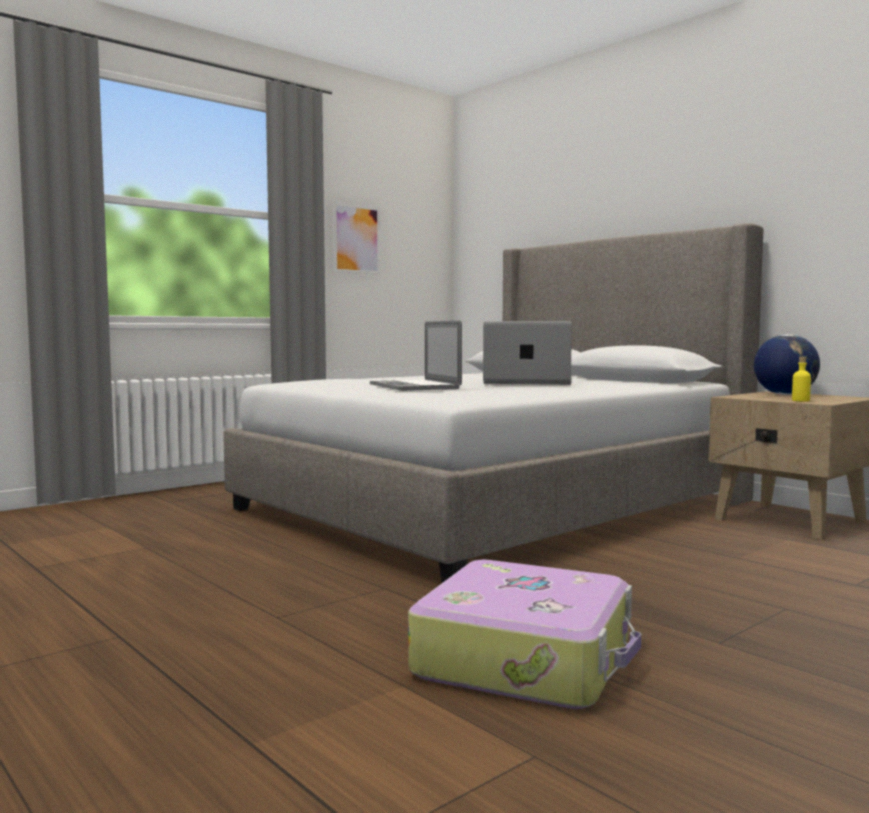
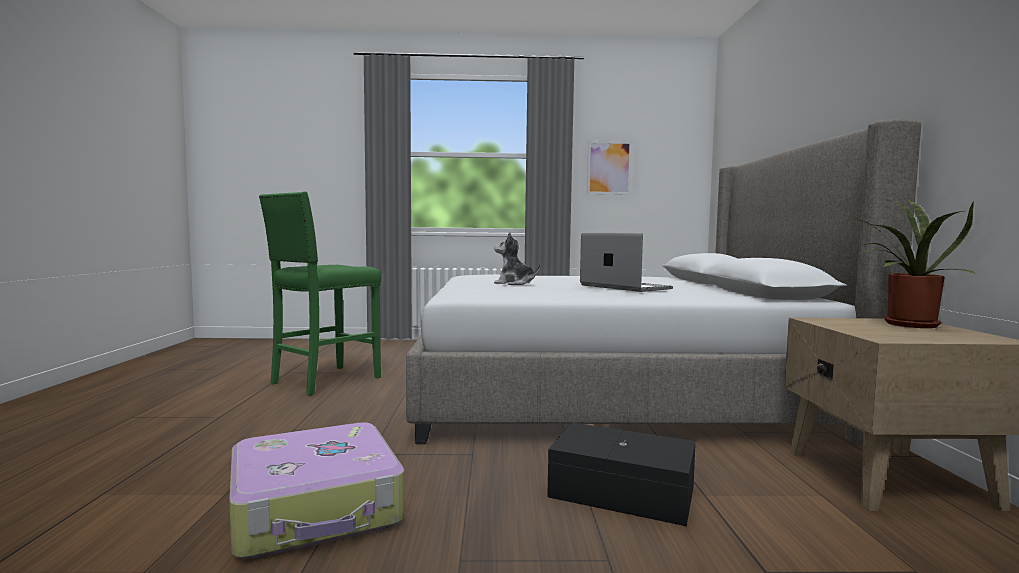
camera: 40 degrees right, 0 degrees up
laptop [370,321,462,391] -> plush toy [494,232,541,285]
globe [754,334,820,395] -> potted plant [855,200,977,328]
yellow bottle [792,357,811,402] -> none
none -> green stool [259,192,381,396]
none -> black storage box [547,423,696,526]

